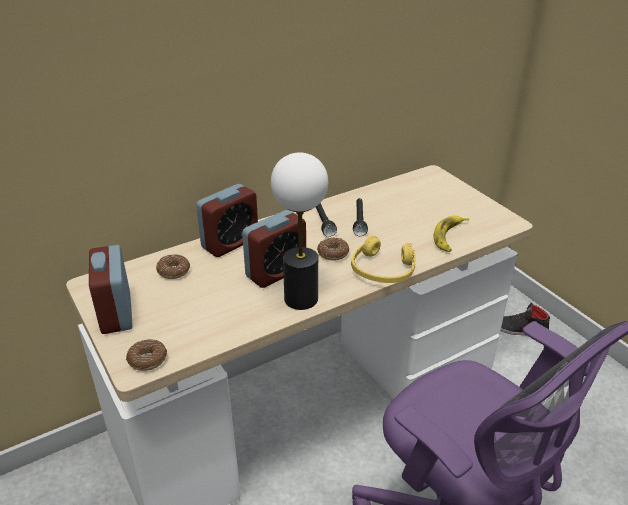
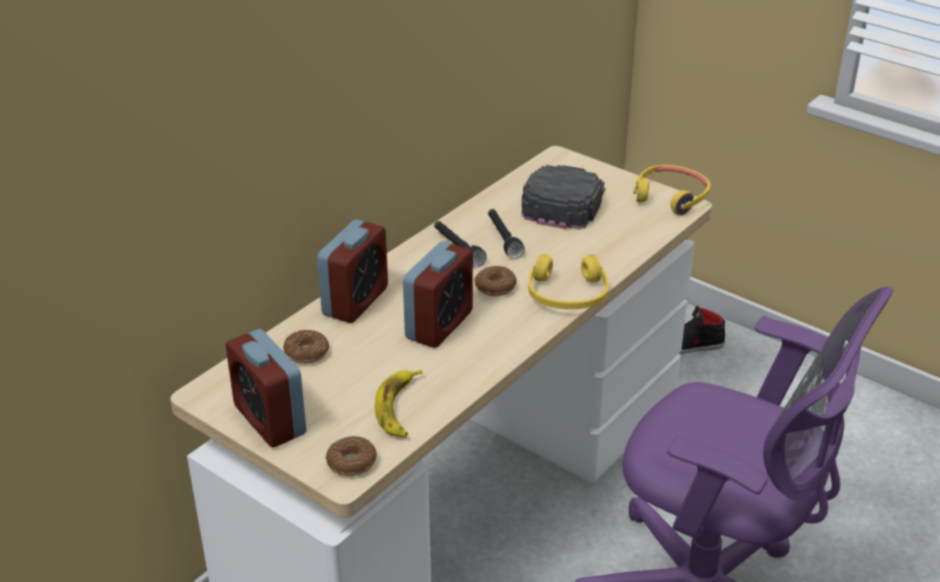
camera: 20 degrees left, 0 degrees up
table lamp [271,152,328,310] -> none
banana [433,215,469,252] -> banana moved to [375,370,423,437]
none -> black cap [522,165,605,230]
none -> yellow headphones [633,165,711,216]

